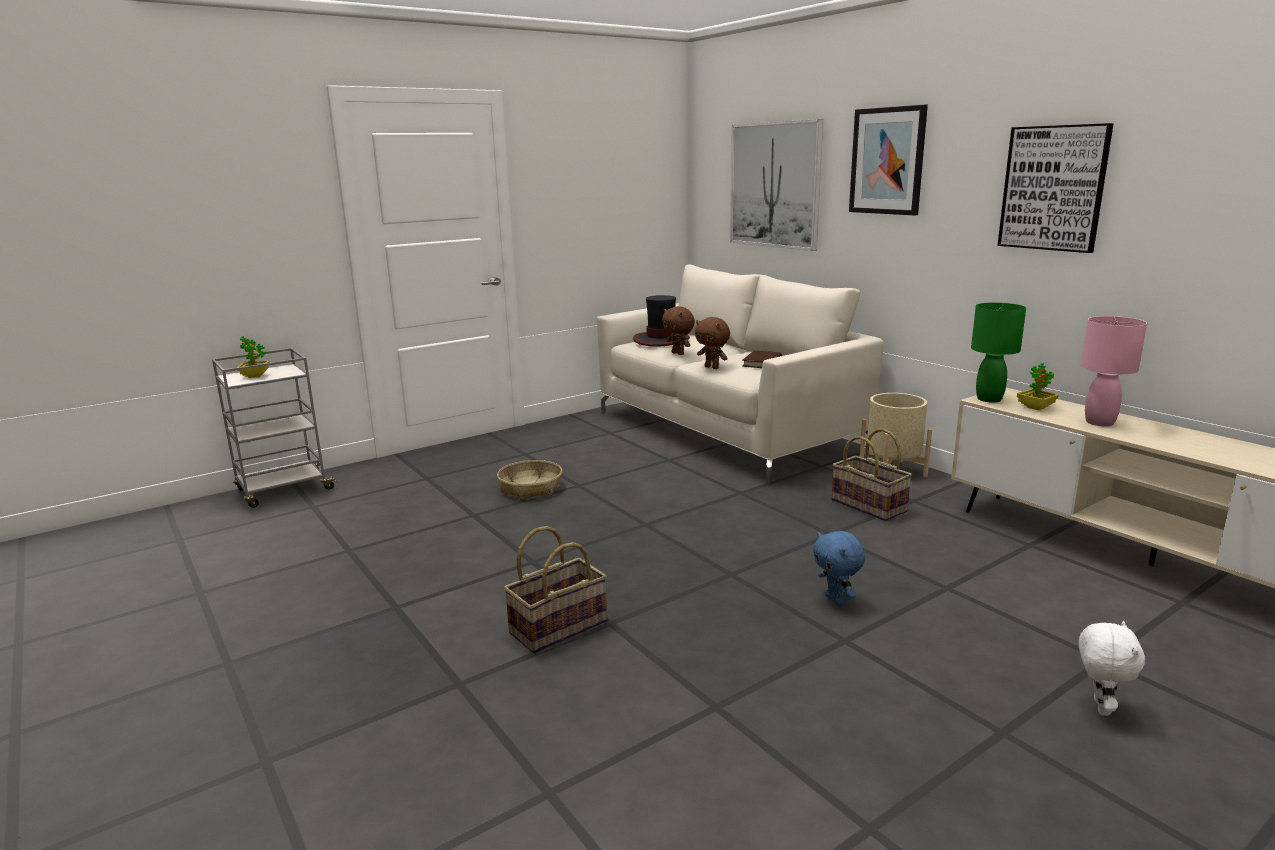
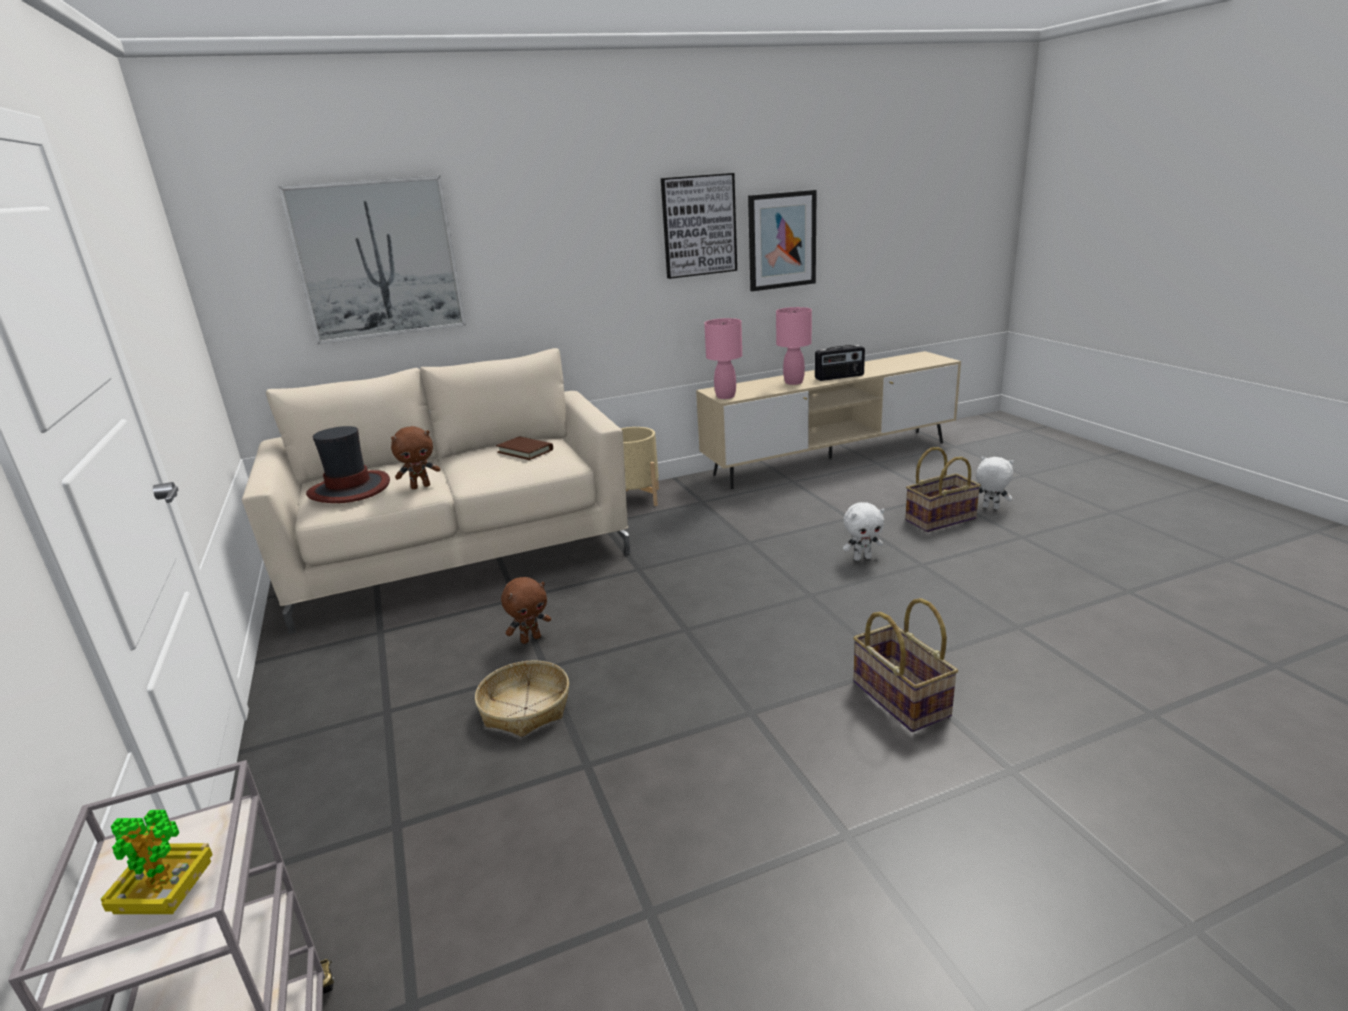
camera: 75 degrees left, 5 degrees up
brown plush toy [695,317,730,369] -> brown plush toy moved to [501,577,551,644]
blue plush toy [813,531,865,605] -> white plush toy [843,502,885,561]
basket [831,428,912,521] -> basket moved to [905,447,981,532]
picture [849,105,928,215] -> picture moved to [748,190,817,291]
green table lamp [971,302,1026,403] -> pink table lamp [704,318,742,399]
potted plant [1017,363,1059,410] -> none
none -> radio [815,345,865,381]

